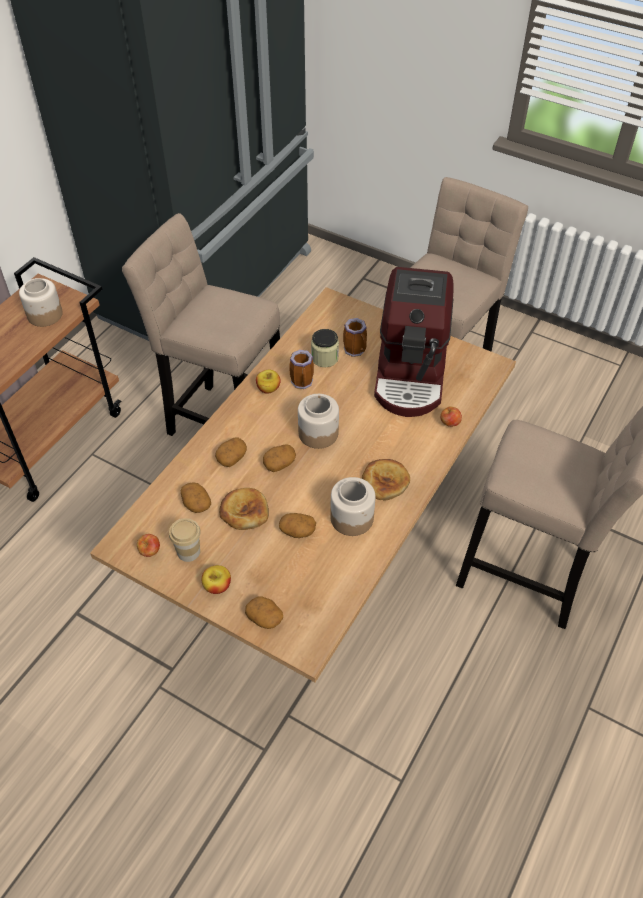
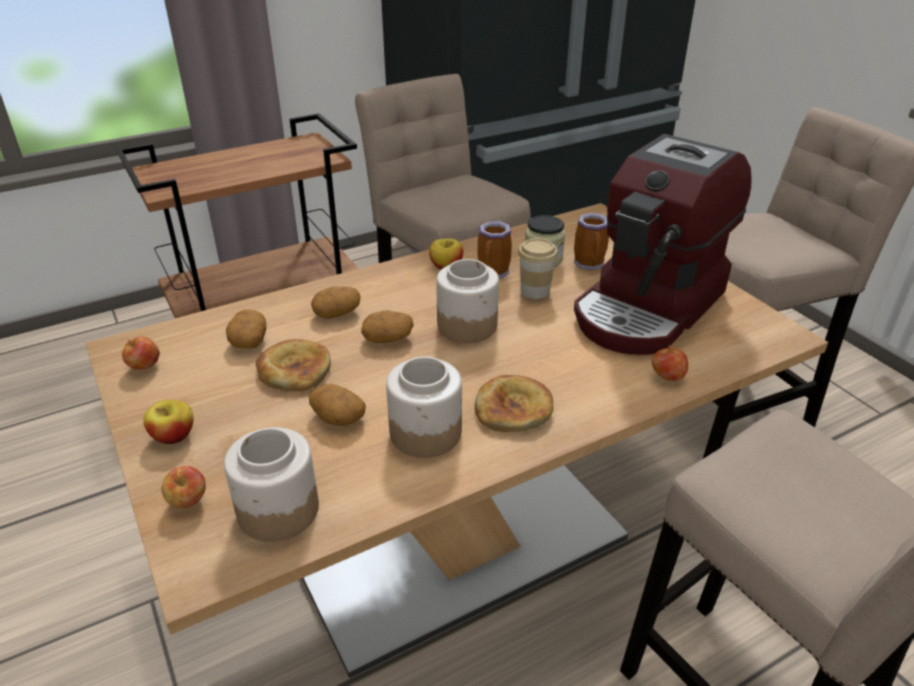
camera: 30 degrees right, 15 degrees down
jar [19,278,63,327] -> jar moved to [224,427,319,542]
cup [169,518,201,562] -> cup moved to [518,238,558,299]
potato [245,596,283,629] -> apple [162,466,206,509]

